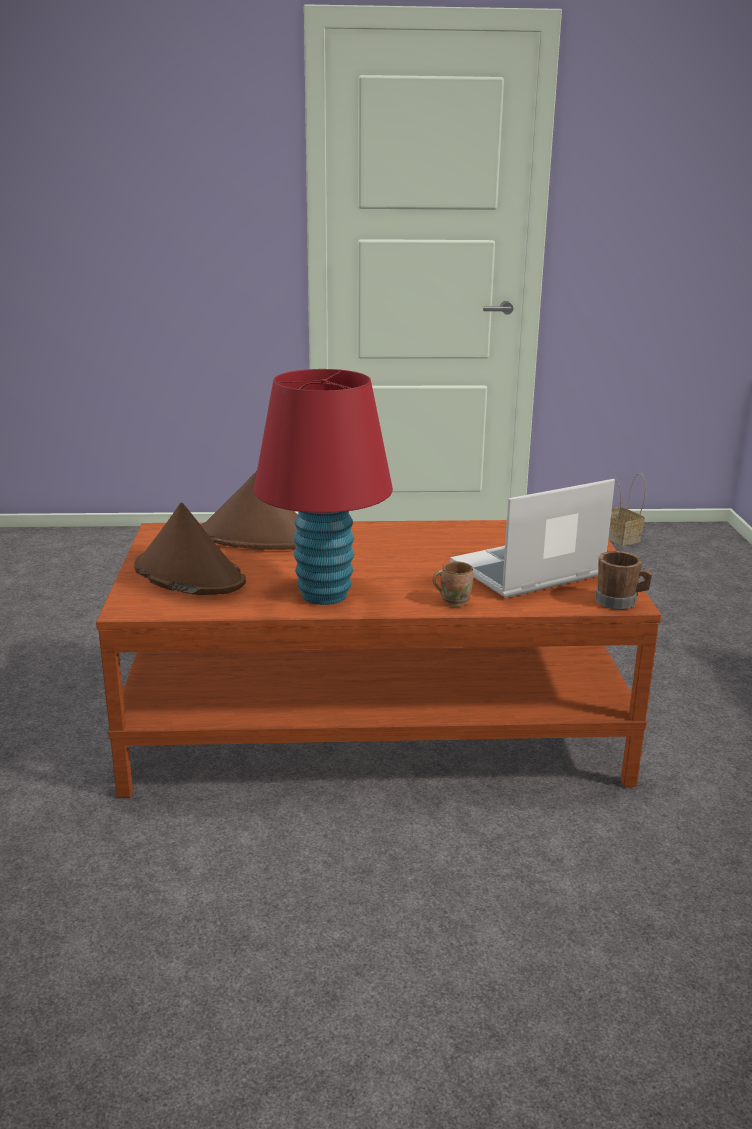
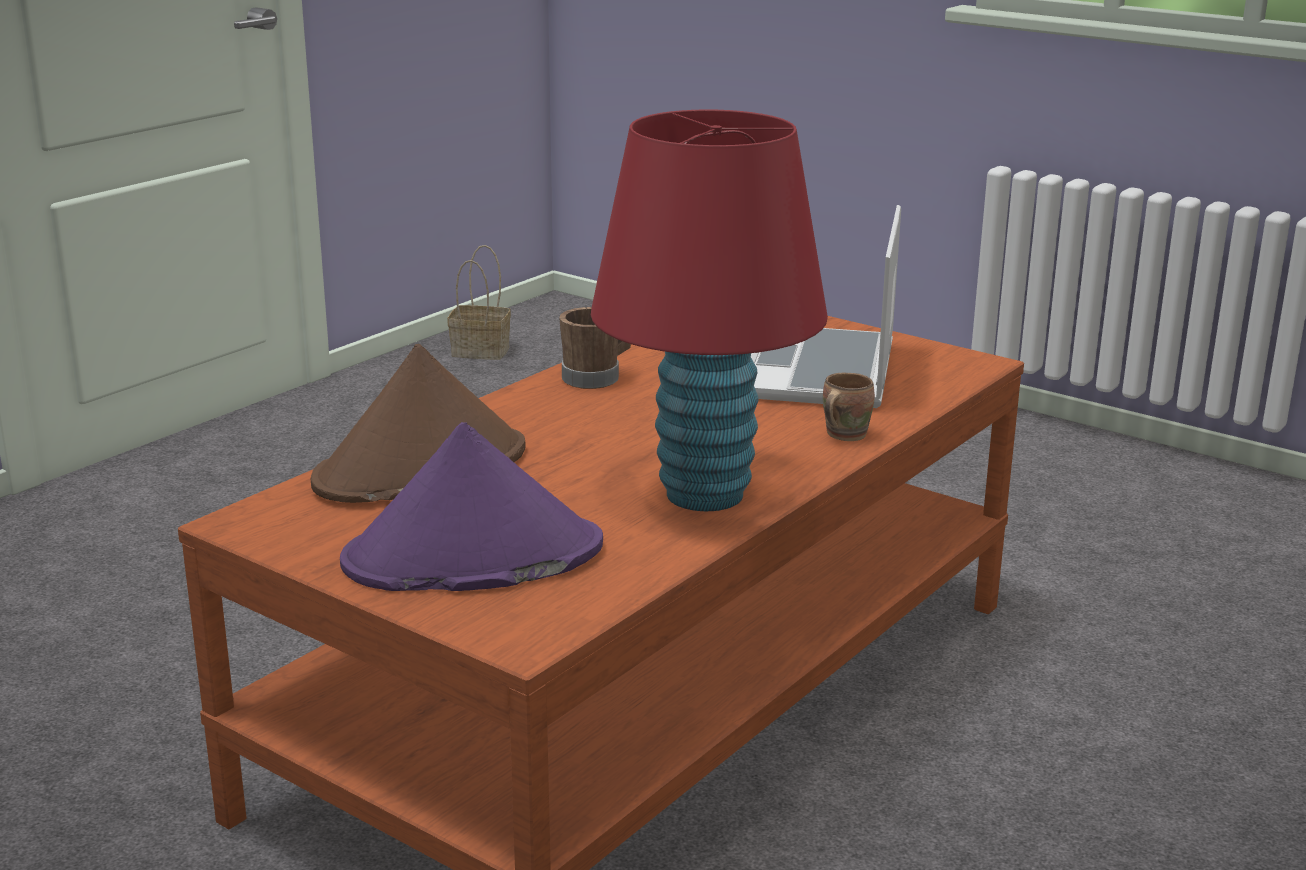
camera: 50 degrees left, 0 degrees up
brown hat [134,503,246,595] -> purple hat [340,422,603,591]
brown mug [595,551,652,610] -> brown mug moved to [559,307,631,389]

